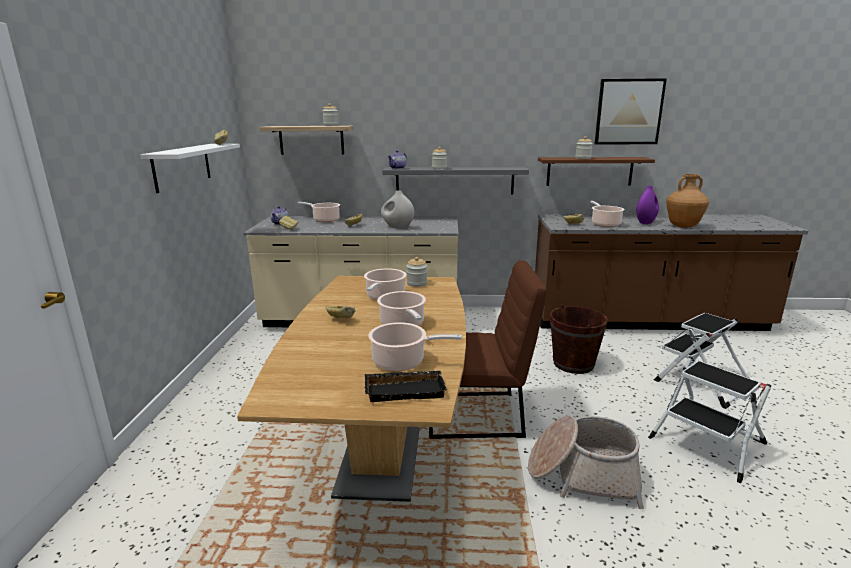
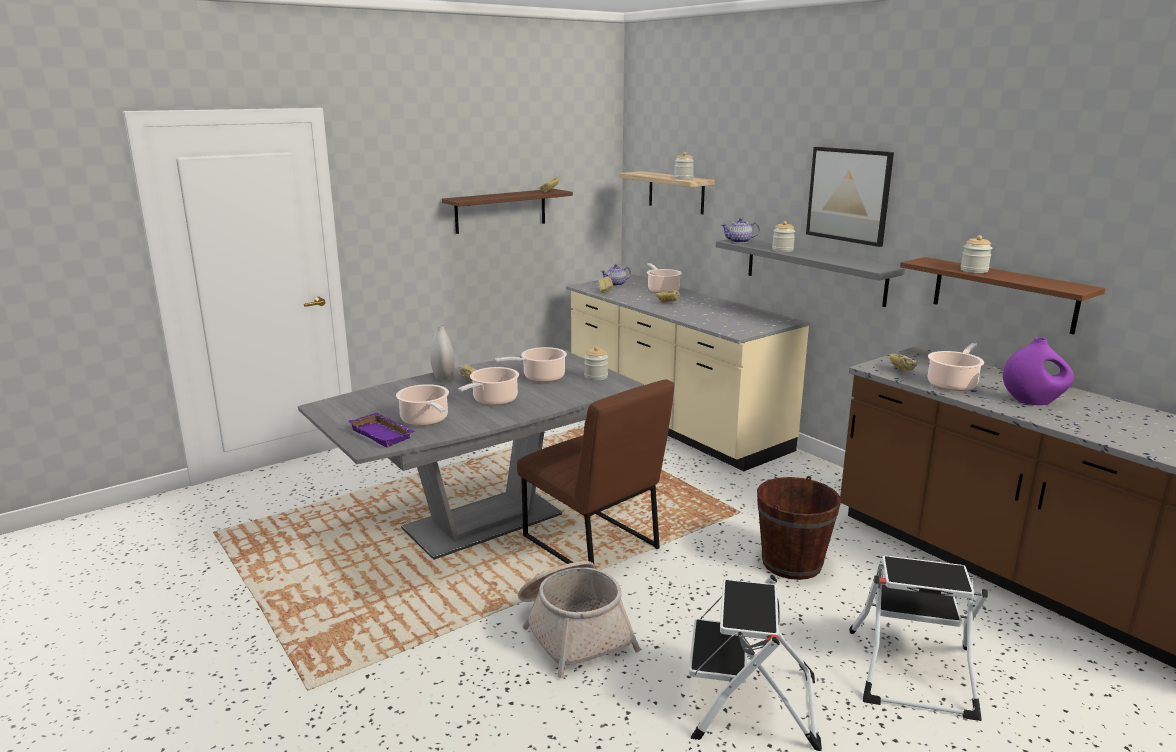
camera: 50 degrees right, 0 degrees up
white shelf [140,144,240,193] -> brown shelf [442,189,573,234]
brown dining table [237,276,466,502] -> grey dining table [298,349,644,560]
black tray [365,371,447,402] -> purple tray [348,413,416,447]
white vase [381,191,414,229] -> white vase moved to [430,324,455,381]
picture [595,78,667,145] -> picture moved to [806,147,894,247]
brown vase [666,174,710,228] -> none

